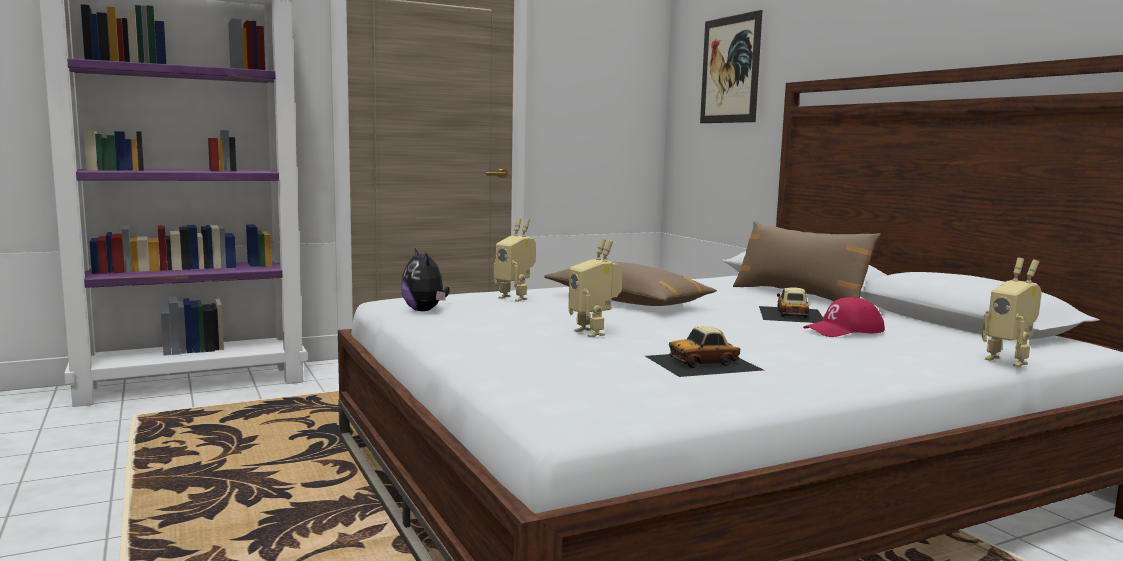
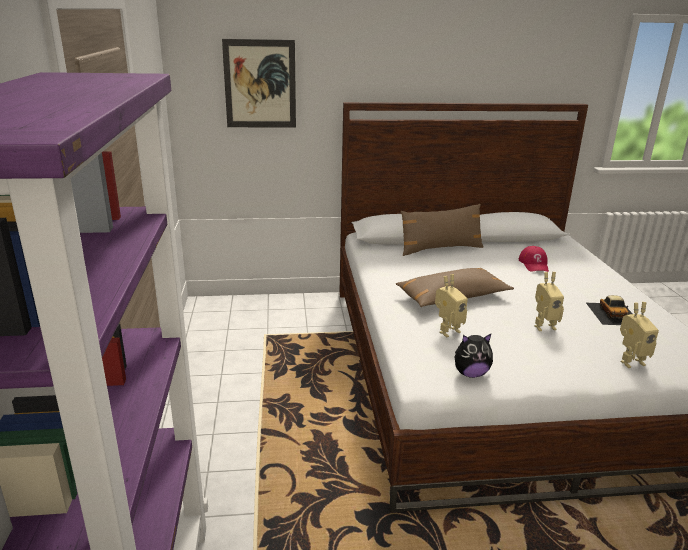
camera: 70 degrees left, 15 degrees up
toy car [759,287,823,323] -> none
toy robot [982,258,1042,367] -> toy robot moved to [620,302,659,368]

